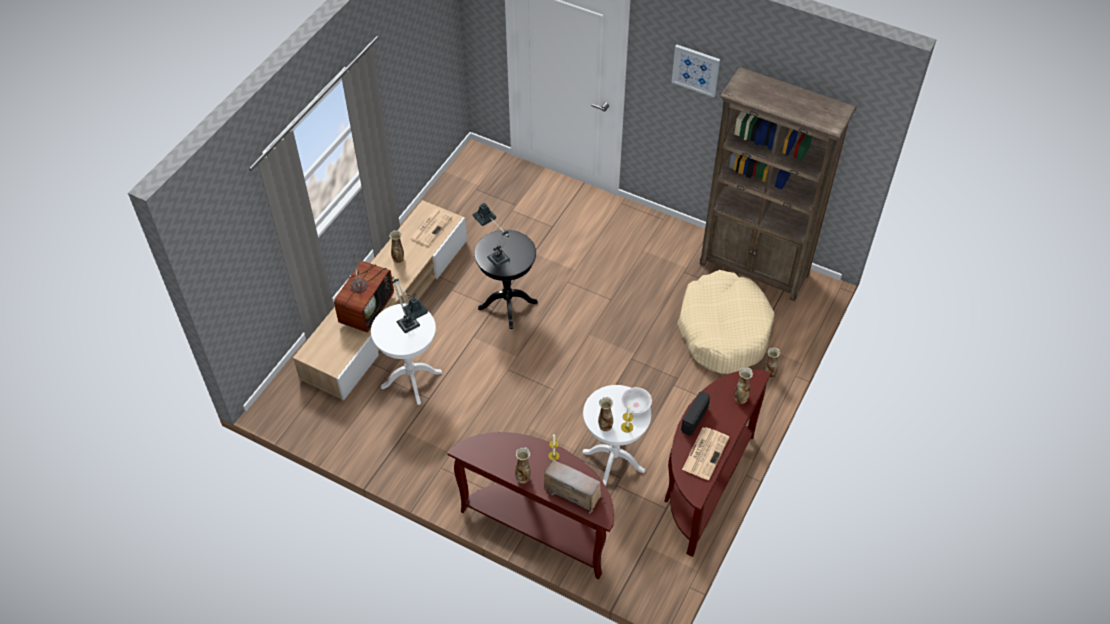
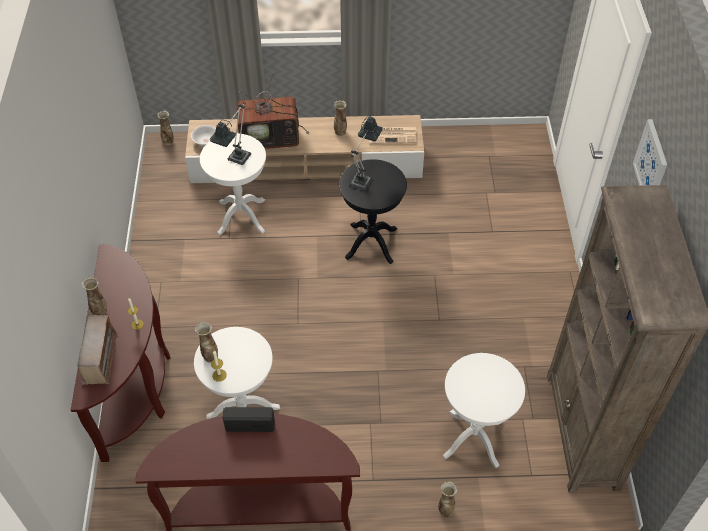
camera: 60 degrees right, 0 degrees up
white bowl [621,387,652,413] -> white bowl moved to [191,125,216,146]
beige dog bed [678,270,775,374] -> white side table [443,353,525,468]
newspaper [682,427,729,480] -> none
vase [734,367,753,404] -> vase moved to [157,110,173,145]

